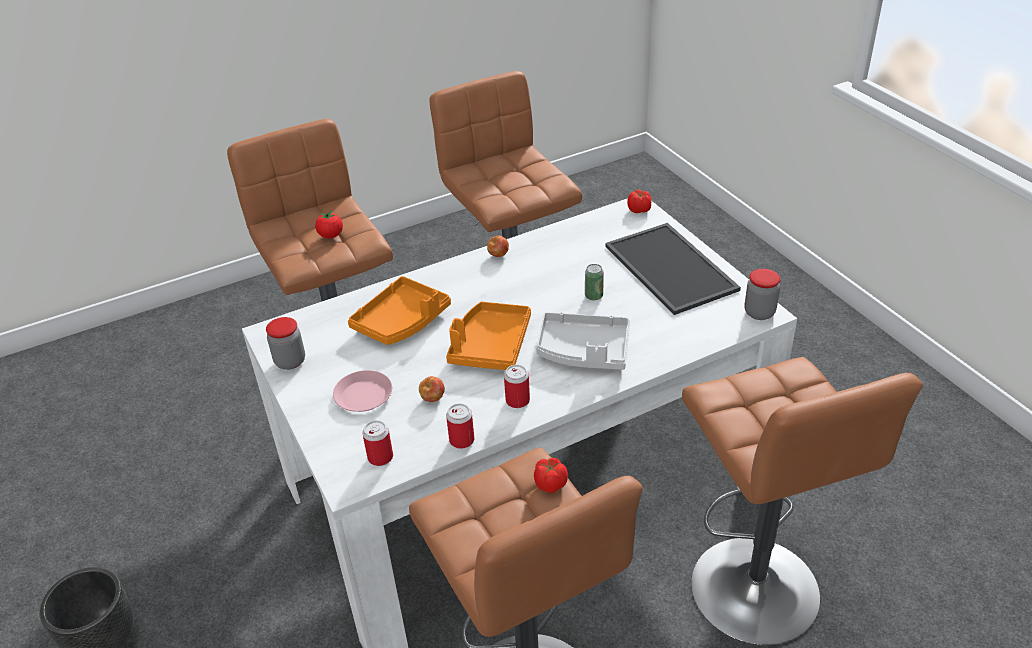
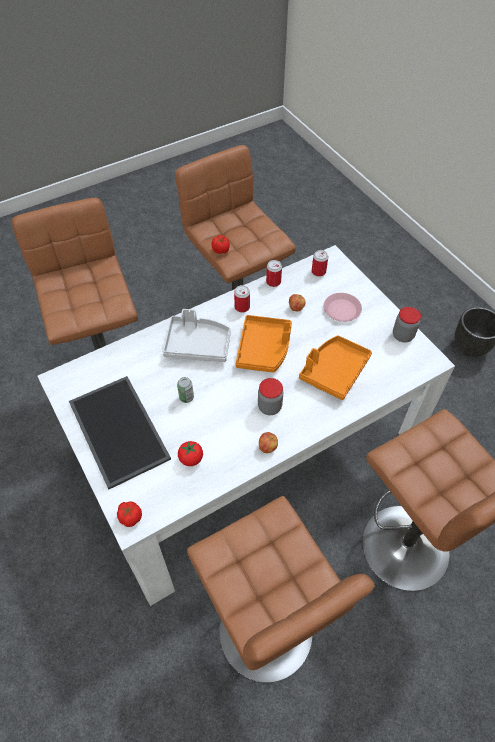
camera: 175 degrees right, 15 degrees up
tomato [315,211,343,238] -> tomato moved to [178,441,203,466]
jar [745,269,780,320] -> jar moved to [258,378,283,415]

